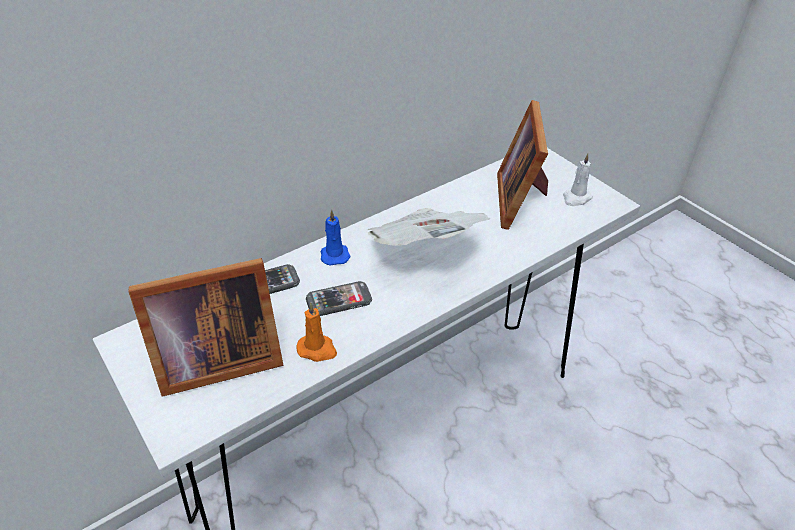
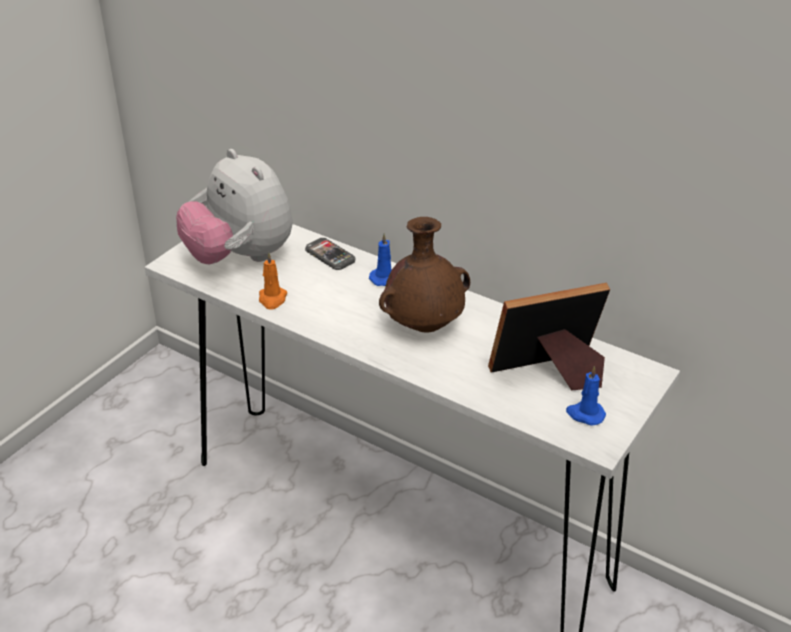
camera: 70 degrees right, 5 degrees down
picture frame [128,258,283,397] -> plush toy [176,149,293,265]
phone [306,281,372,316] -> none
newspaper [367,208,491,246] -> brown vase [379,217,470,332]
white candle [563,153,593,206] -> blue candle [566,366,606,425]

